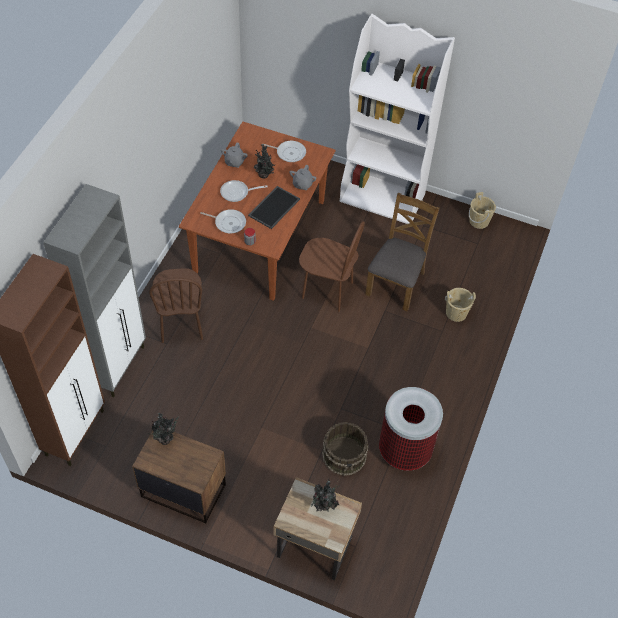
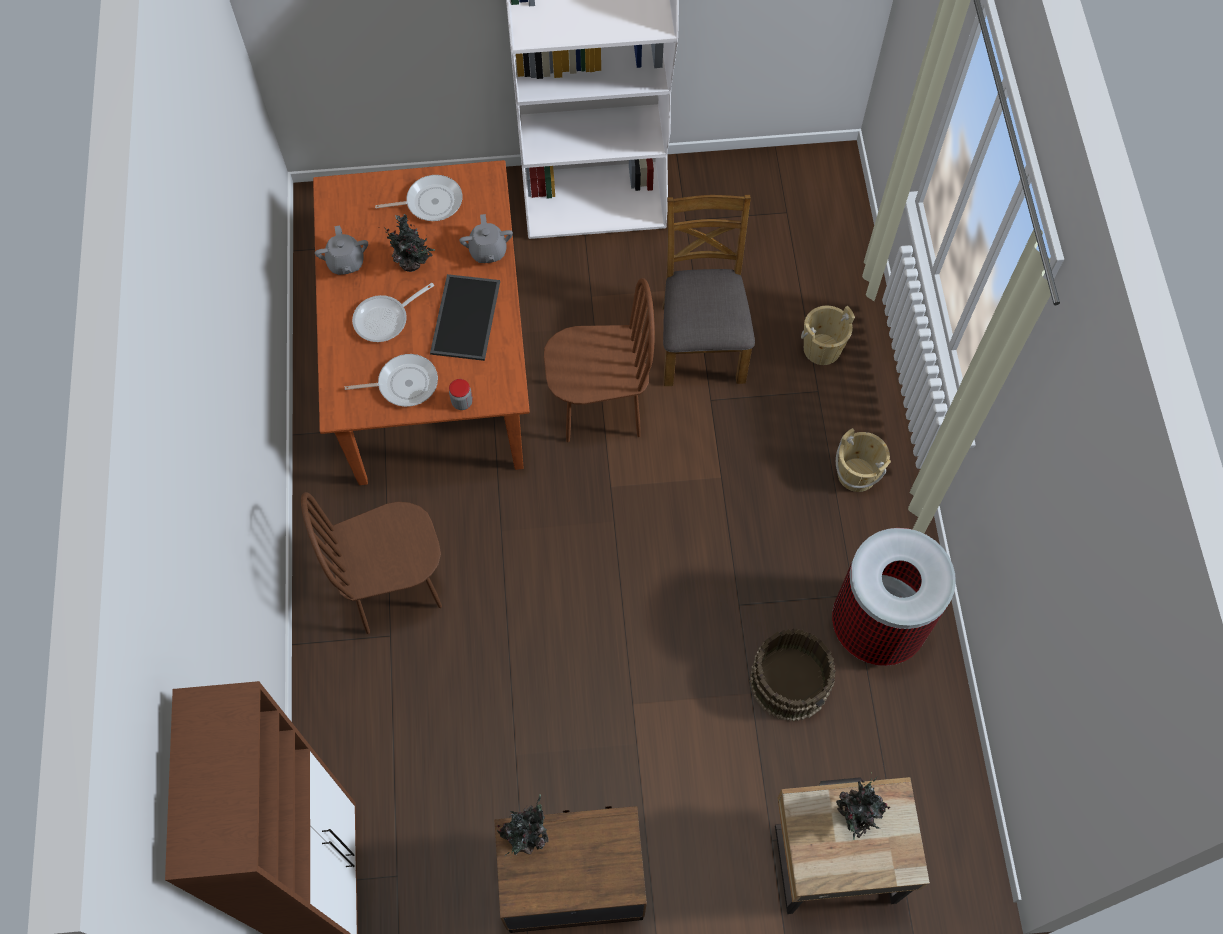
camera: 25 degrees left, 10 degrees up
grey cabinet [43,184,146,397] -> none
brown chair [149,268,203,343] -> brown chair turned 105 degrees clockwise [301,492,442,634]
beige bucket [469,192,496,229] -> beige bucket moved to [836,428,891,492]

